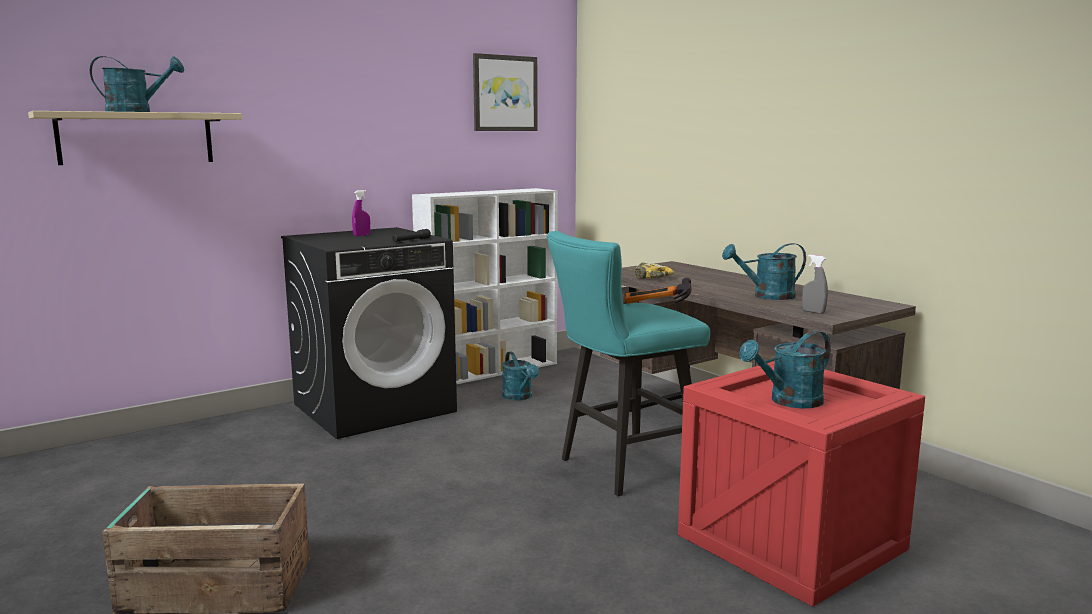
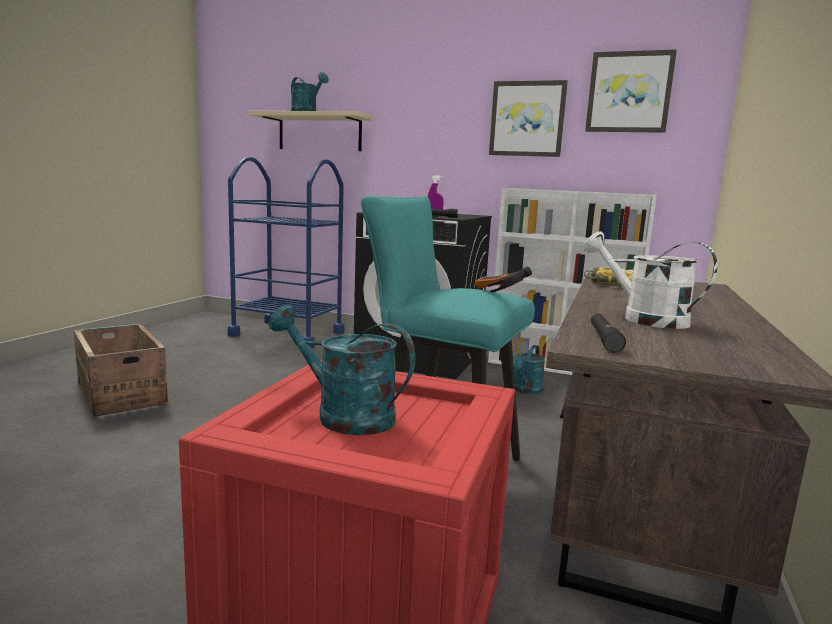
camera: 55 degrees right, 0 degrees up
turquoise watering can [722,243,806,300] -> white watering can [584,231,717,329]
grey spray bottle [802,255,828,314] -> black flashlight [591,314,626,353]
none -> blue cart [228,157,345,348]
none -> picture [489,80,568,157]

